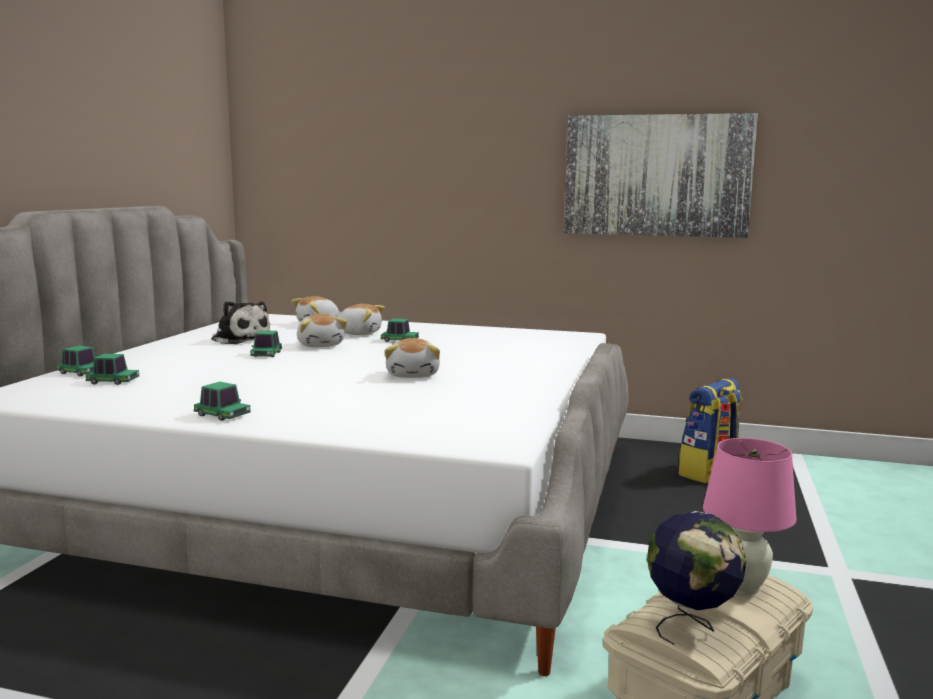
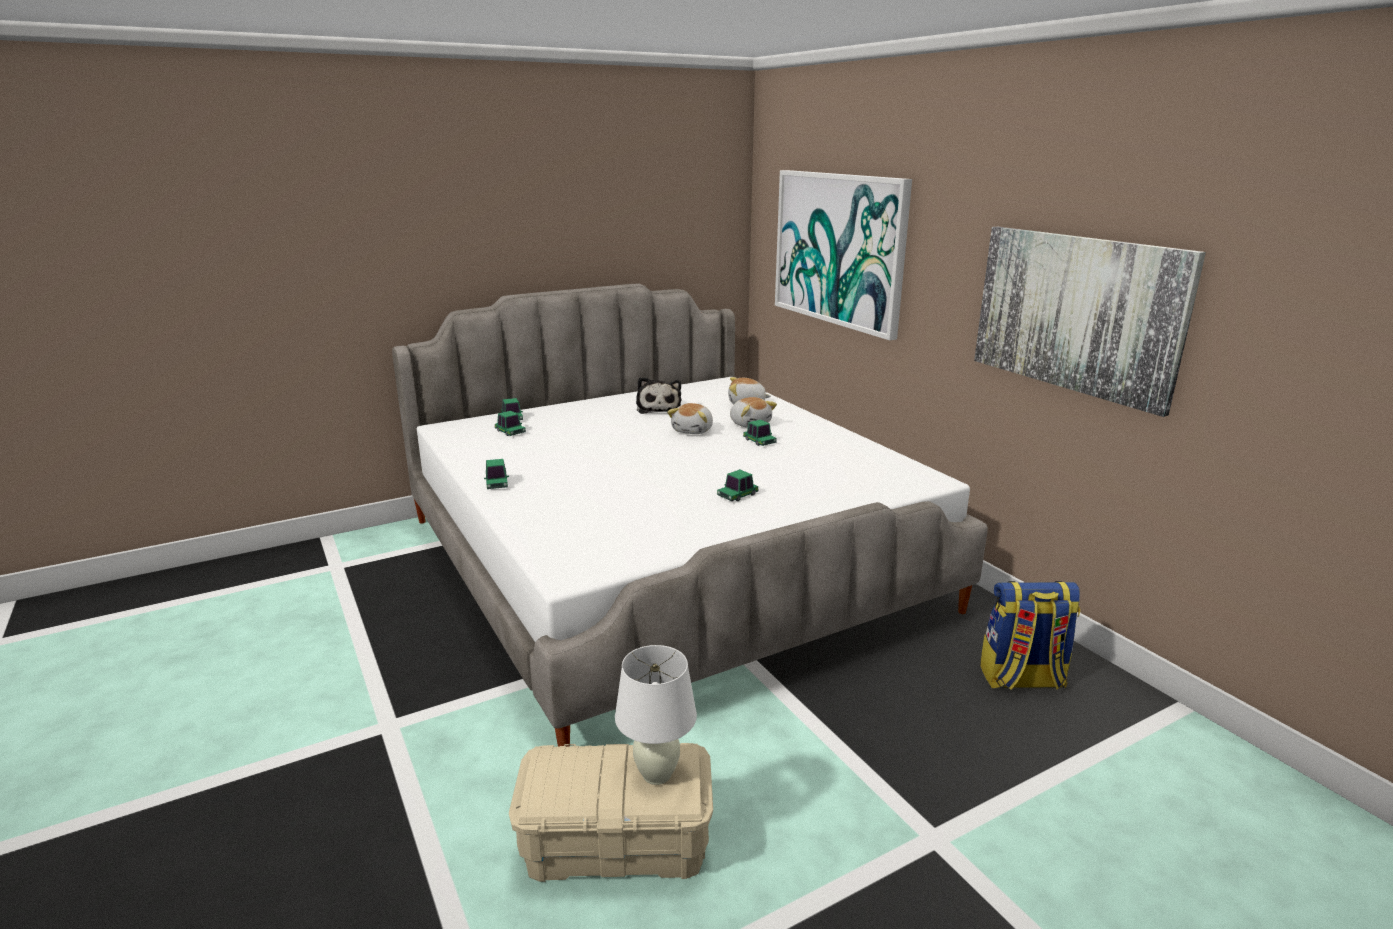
camera: 45 degrees right, 10 degrees up
toy car [250,330,282,357] -> toy car moved to [717,469,759,501]
plush toy [385,338,440,378] -> none
globe [647,511,746,645] -> none
pink table lamp [703,438,797,595] -> white table lamp [615,645,697,785]
none -> picture [775,170,912,340]

